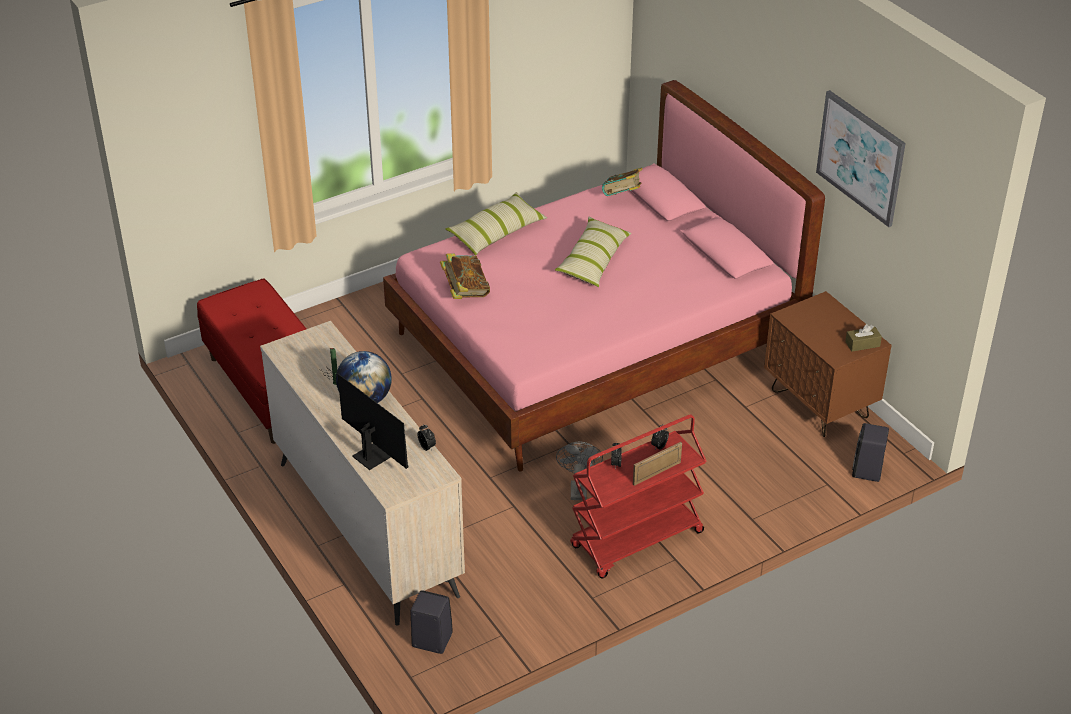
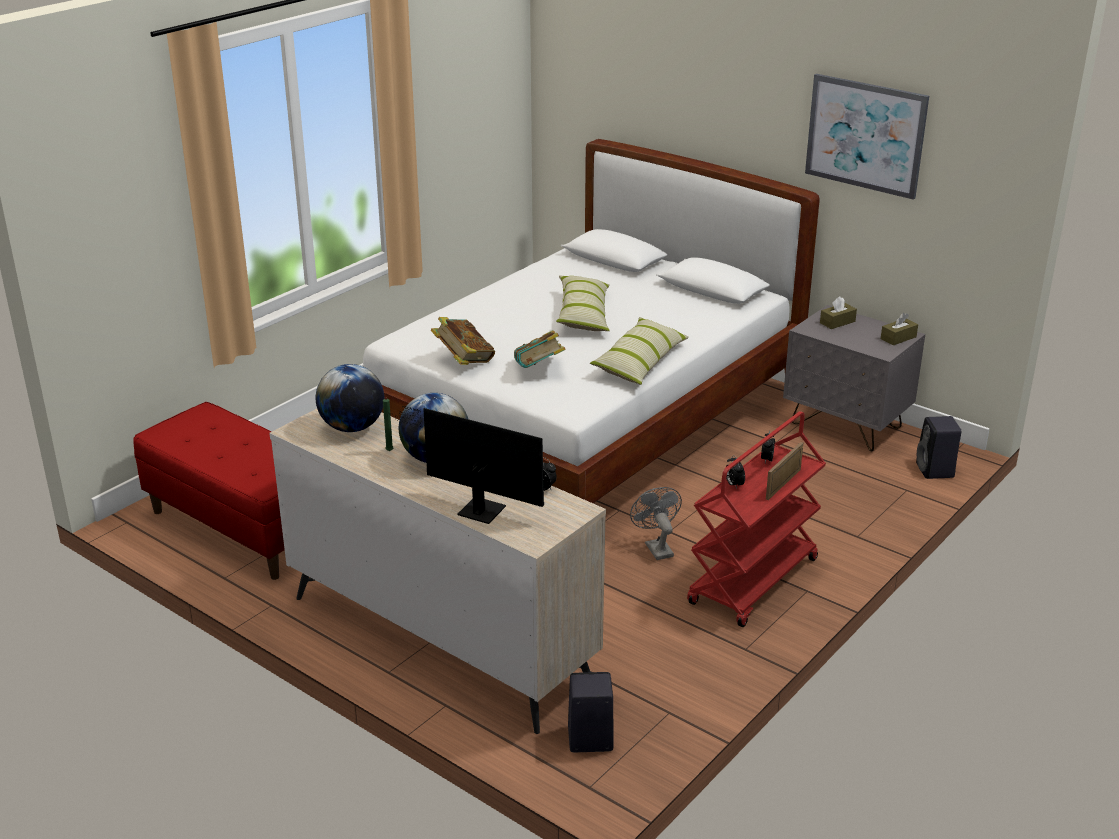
camera: 20 degrees left, 10 degrees down
pink bed [383,80,825,472] -> white bed [363,139,820,503]
pillow [446,192,547,255] -> pillow moved to [590,317,689,385]
book [602,167,642,196] -> book moved to [514,330,566,368]
brown nightstand [764,291,892,437] -> grey nightstand [783,305,925,451]
none -> globe [316,364,384,432]
none -> brown tissue box [820,296,857,329]

